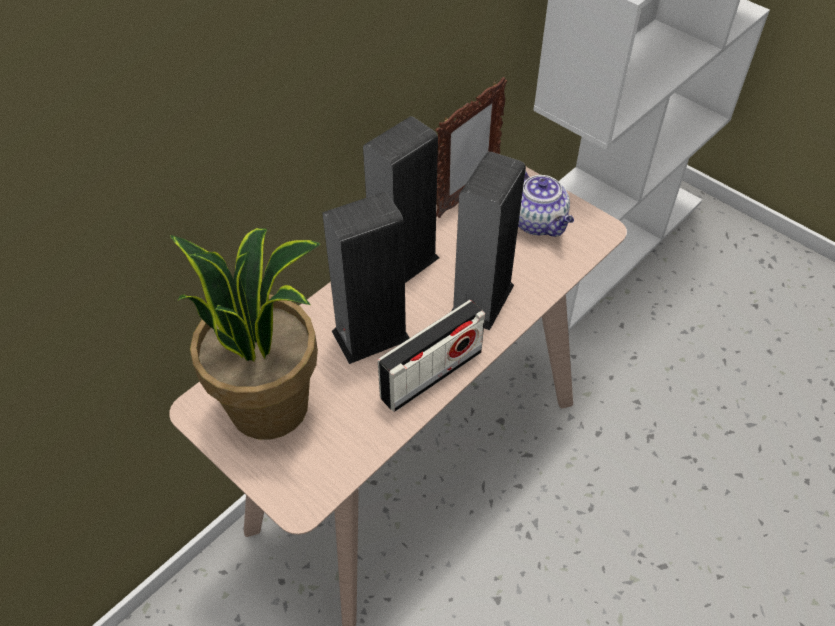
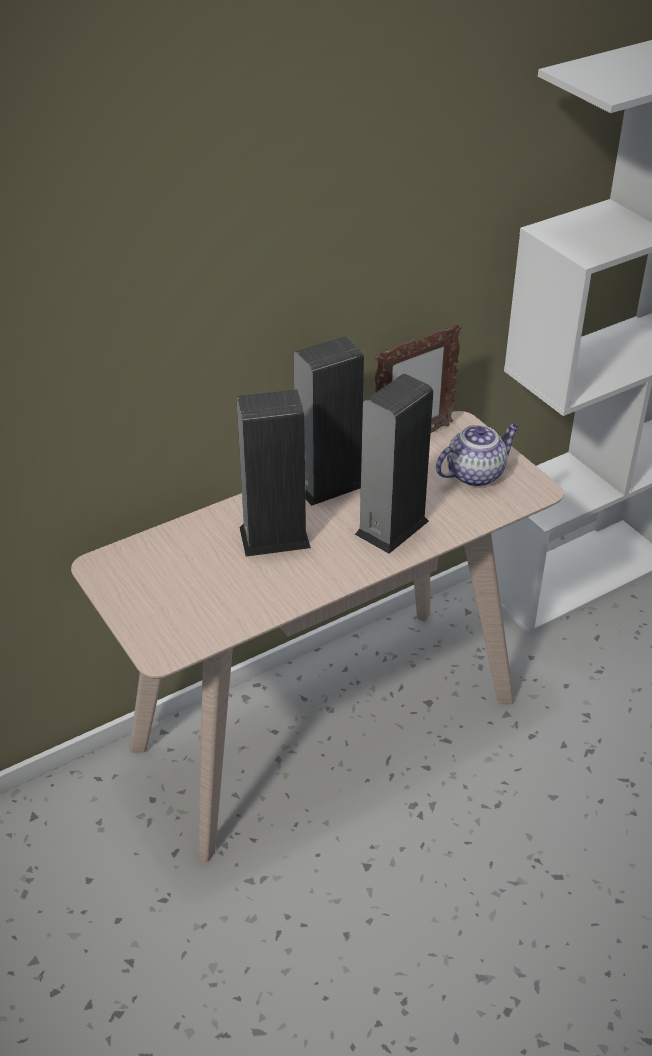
camera: 15 degrees right, 10 degrees down
potted plant [170,228,320,439] -> none
radio [378,300,485,412] -> none
teapot [518,170,574,237] -> teapot turned 105 degrees counterclockwise [436,424,519,487]

